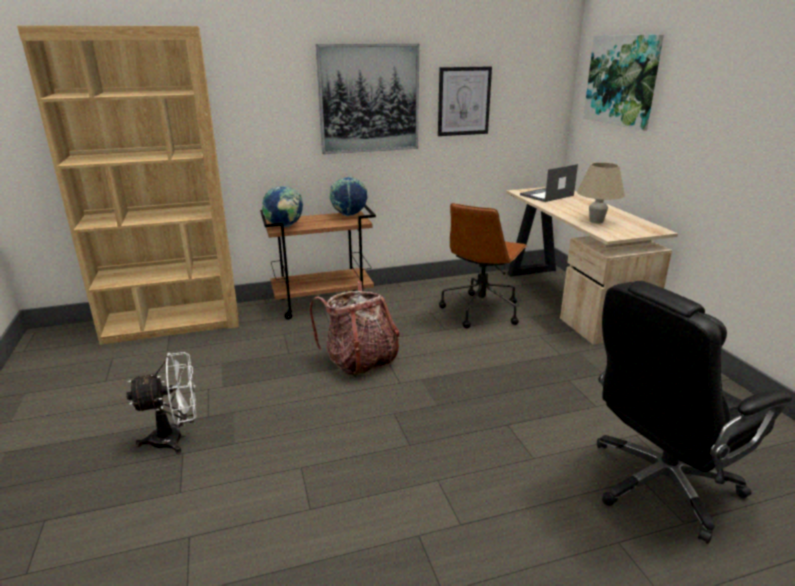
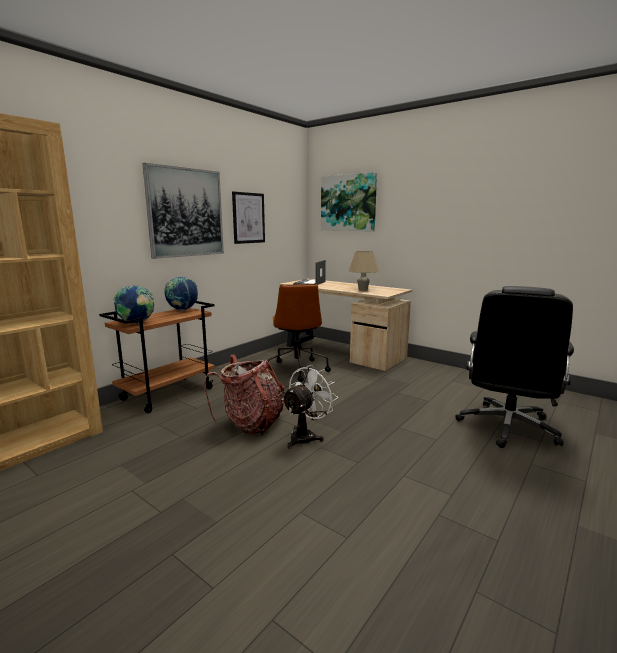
camera: 35 degrees left, 10 degrees down
white fan [126,352,197,454] -> white fan moved to [282,365,338,449]

